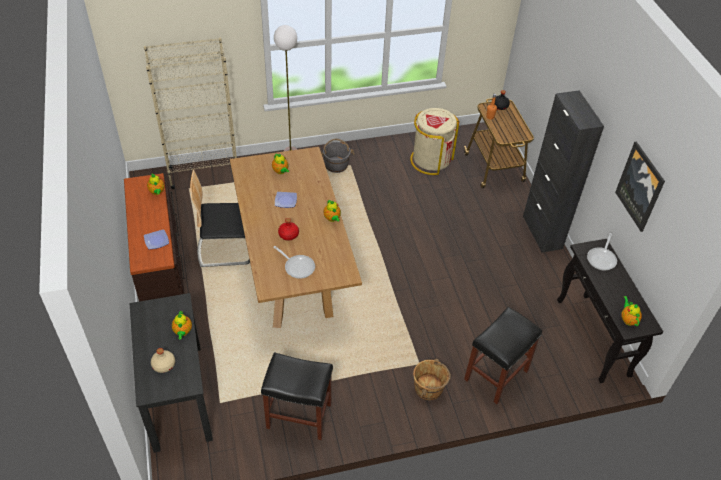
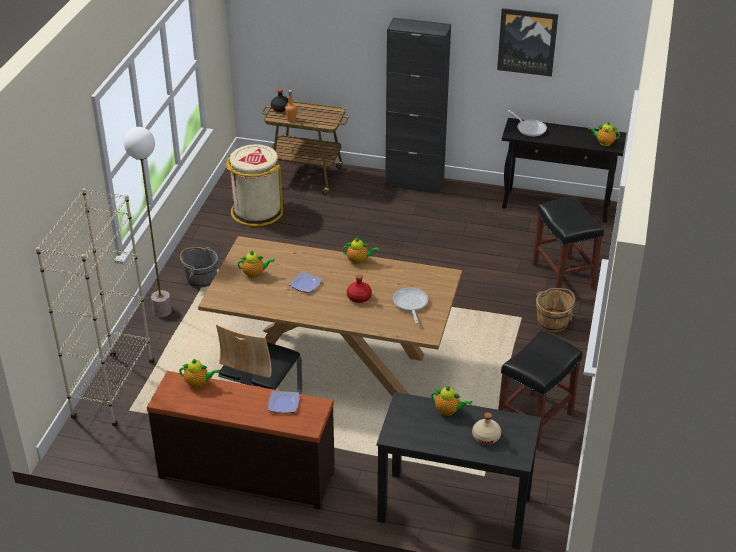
camera: 60 degrees left, 10 degrees down
frying pan [273,246,315,279] -> frying pan turned 75 degrees counterclockwise [393,287,428,324]

